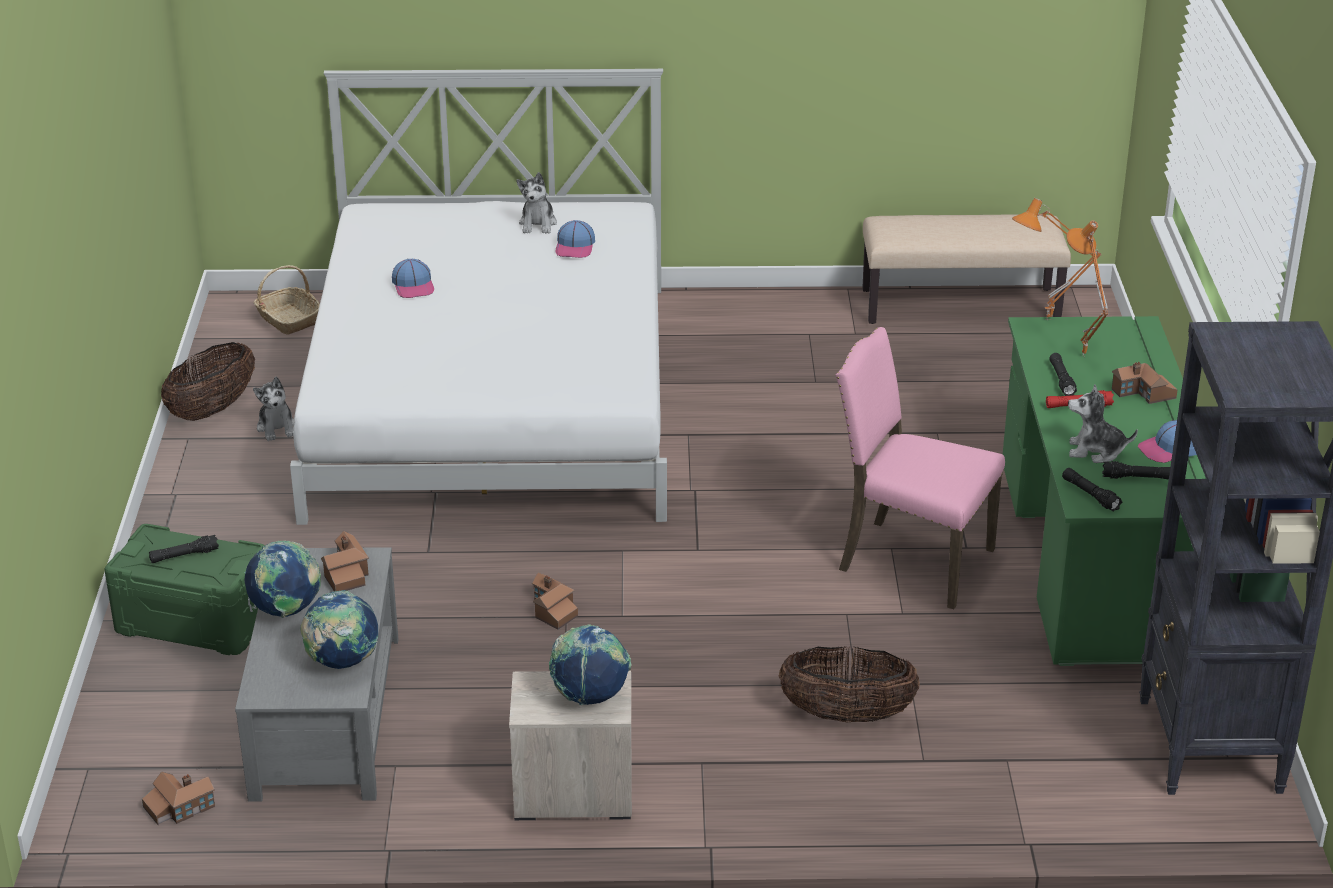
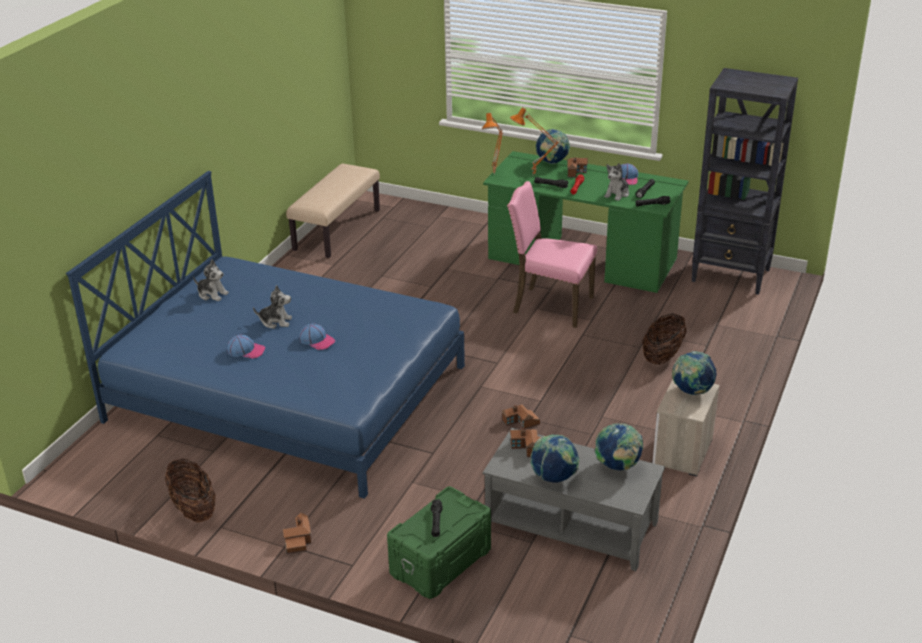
camera: 65 degrees left, 0 degrees up
toy house [142,772,215,825] -> toy house moved to [283,512,311,554]
plush toy [253,377,294,441] -> plush toy moved to [253,285,292,329]
basket [254,265,320,335] -> none
white bed [290,69,667,525] -> blue bed [66,171,465,499]
cap [556,220,595,258] -> cap moved to [299,324,335,350]
pink chair [836,327,1005,609] -> pink chair turned 60 degrees clockwise [507,181,597,328]
none -> globe [536,129,570,164]

